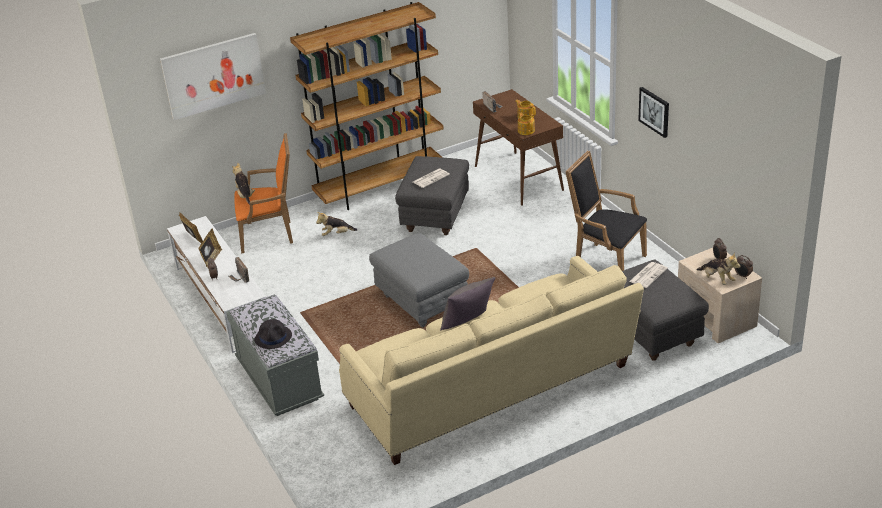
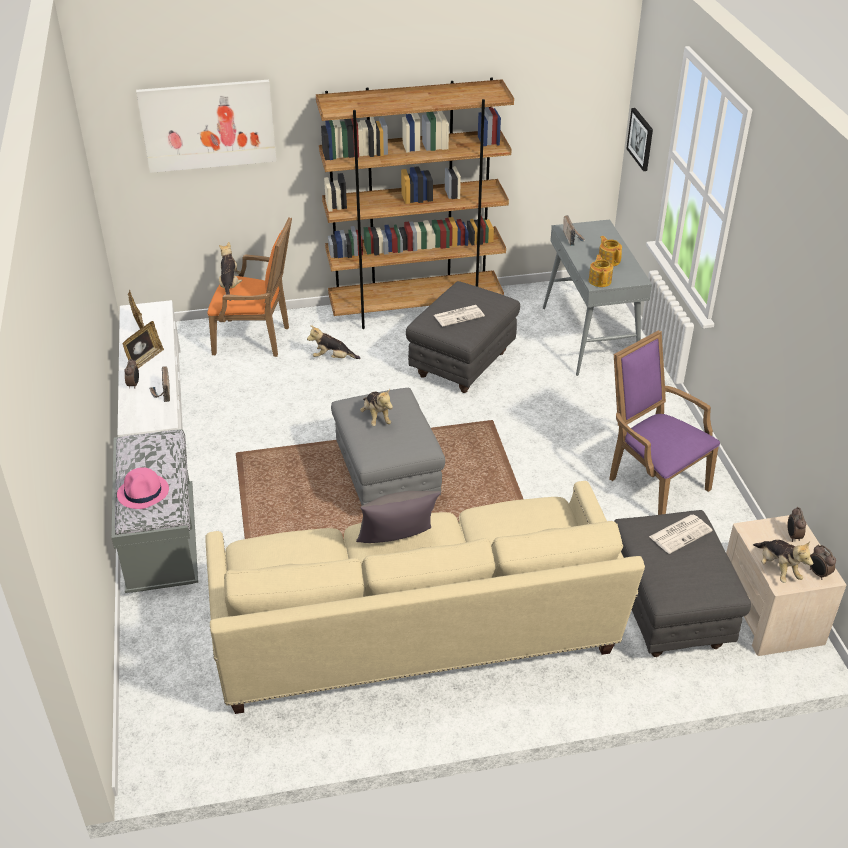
camera: 15 degrees right, 5 degrees up
black hat [254,319,292,349] -> pink hat [117,467,169,509]
brown console table [473,89,564,206] -> grey console table [543,219,652,376]
black armchair [565,150,647,271] -> purple armchair [609,330,720,515]
picture [638,87,669,138] -> picture moved to [626,108,653,171]
none -> plush toy [360,389,393,426]

